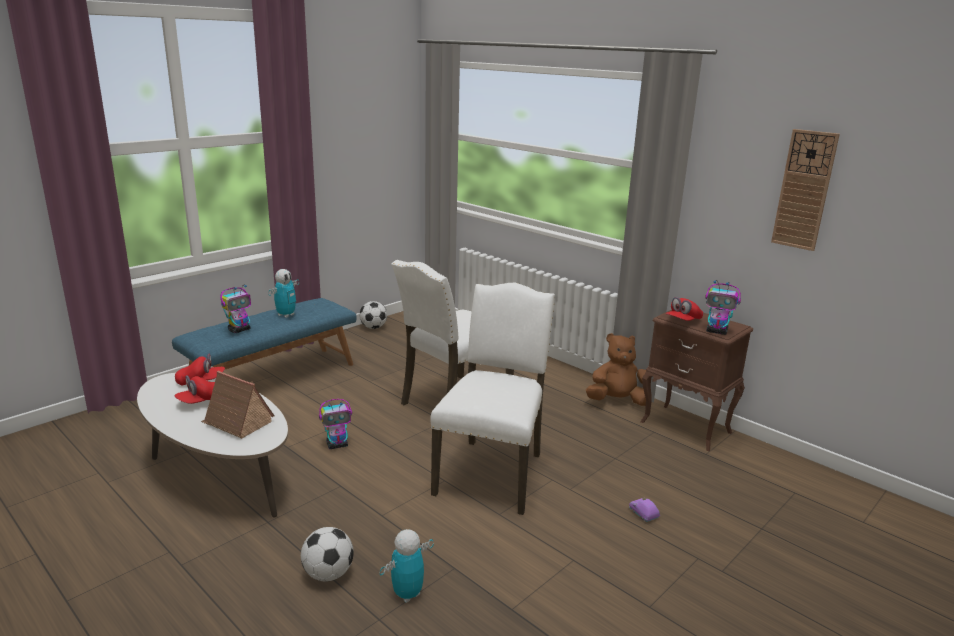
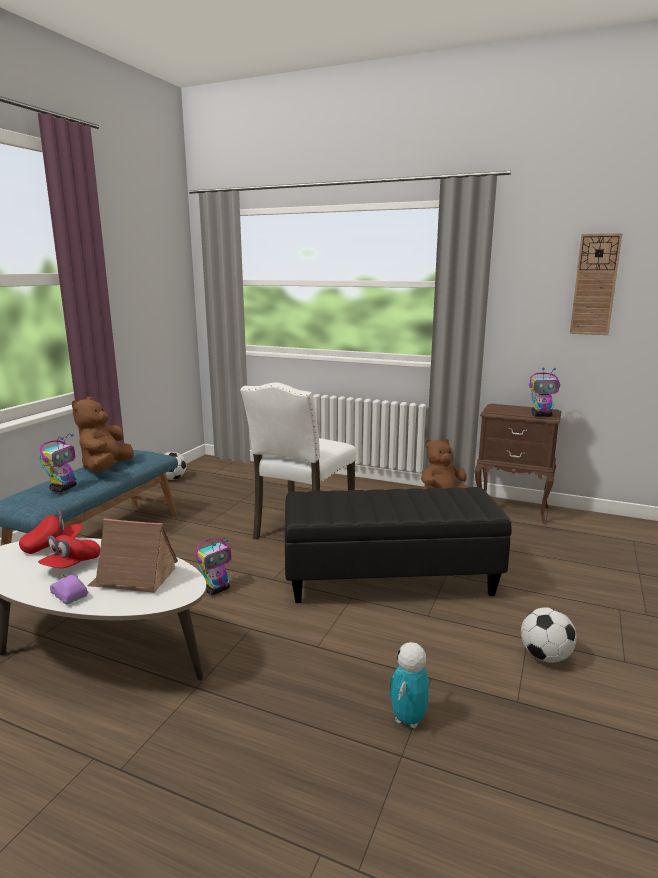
camera: 20 degrees left, 5 degrees down
toy robot [268,269,299,318] -> brown plush toy [72,397,134,471]
football [301,527,354,582] -> football moved to [521,607,577,663]
white chair [430,283,555,515] -> black ottoman [285,487,512,603]
purple toy car [629,498,660,522] -> purple toy car moved to [50,574,88,604]
red cap [666,297,703,321] -> none

